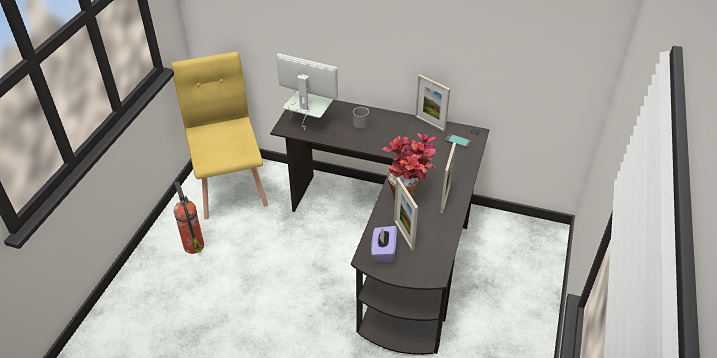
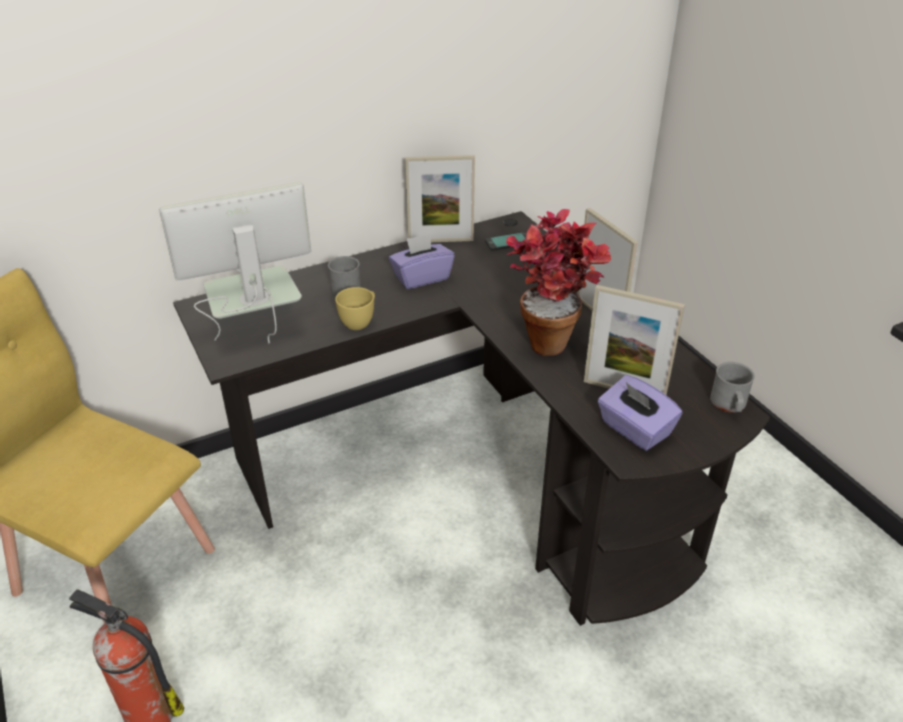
camera: 45 degrees left, 5 degrees down
none -> yellow cup [335,287,375,330]
none -> purple tissue box [389,234,455,289]
none -> grey mug [710,362,755,413]

